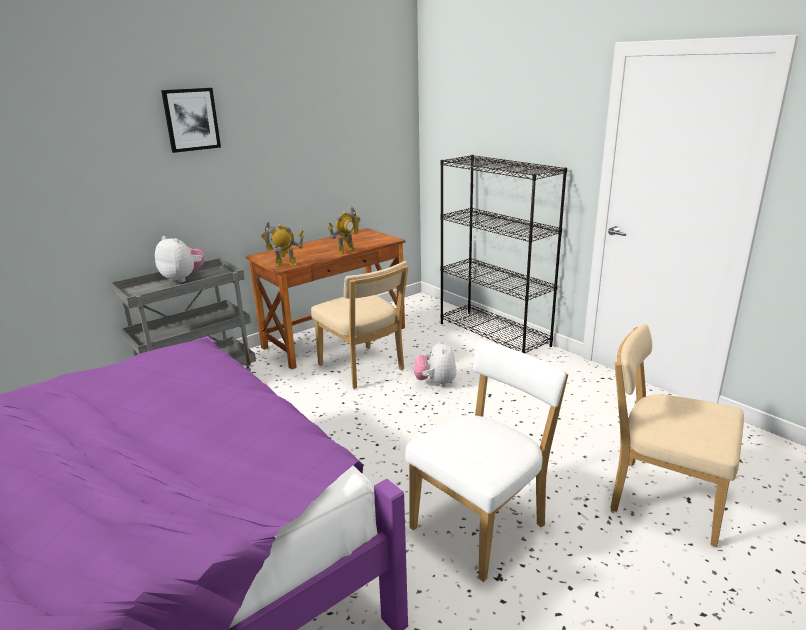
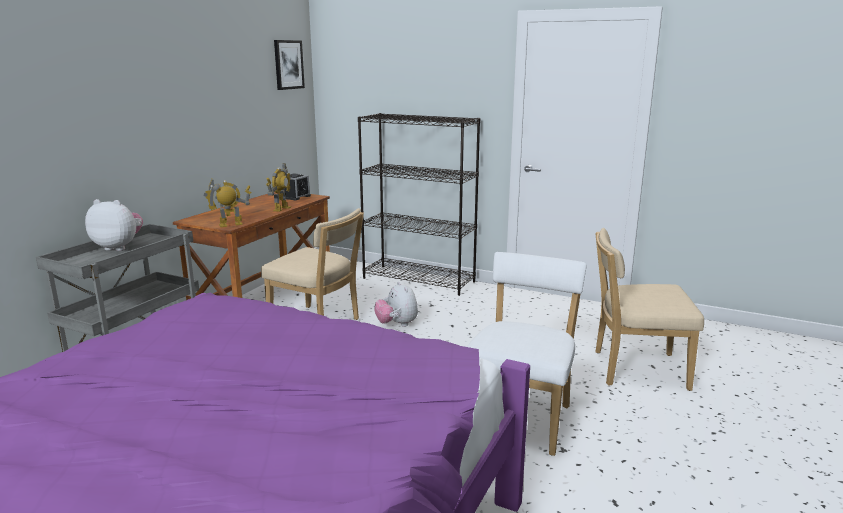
camera: 25 degrees left, 5 degrees down
picture [161,88,221,153] -> picture moved to [274,40,305,90]
none -> alarm clock [284,174,311,200]

